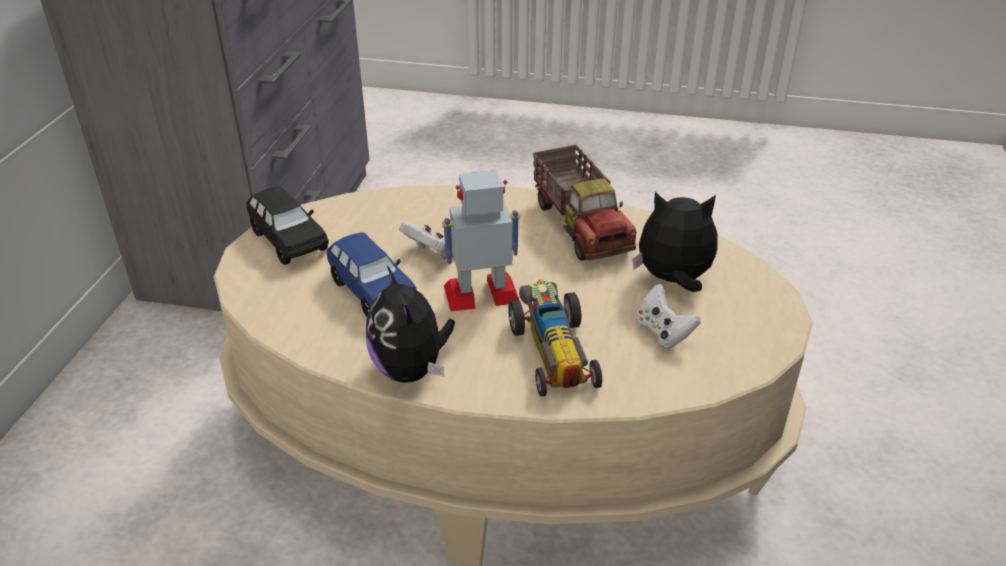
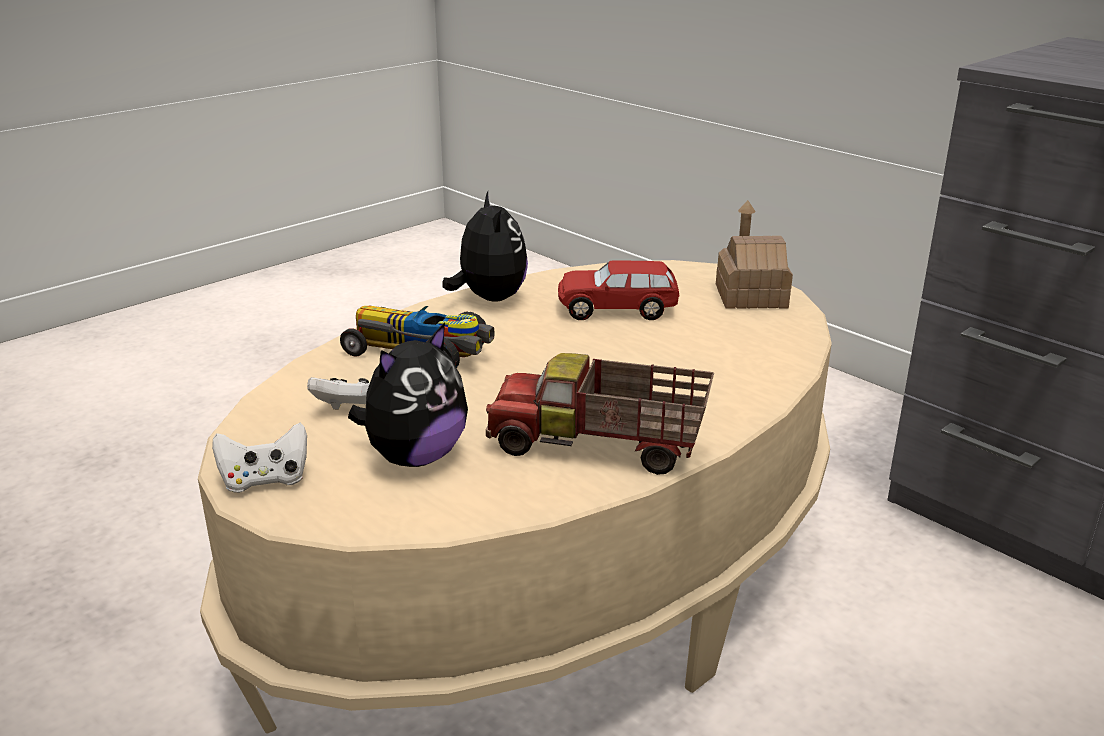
camera: 125 degrees right, 10 degrees down
black toy car [246,186,329,265] -> toy house [716,200,793,309]
blue toy car [327,232,417,317] -> red toy car [558,261,679,320]
plush toy [366,266,455,383] -> plush toy turned 60 degrees clockwise [442,192,528,301]
white game controller [399,222,453,259] -> white game controller moved to [212,423,307,493]
toy robot [442,170,520,311] -> none

